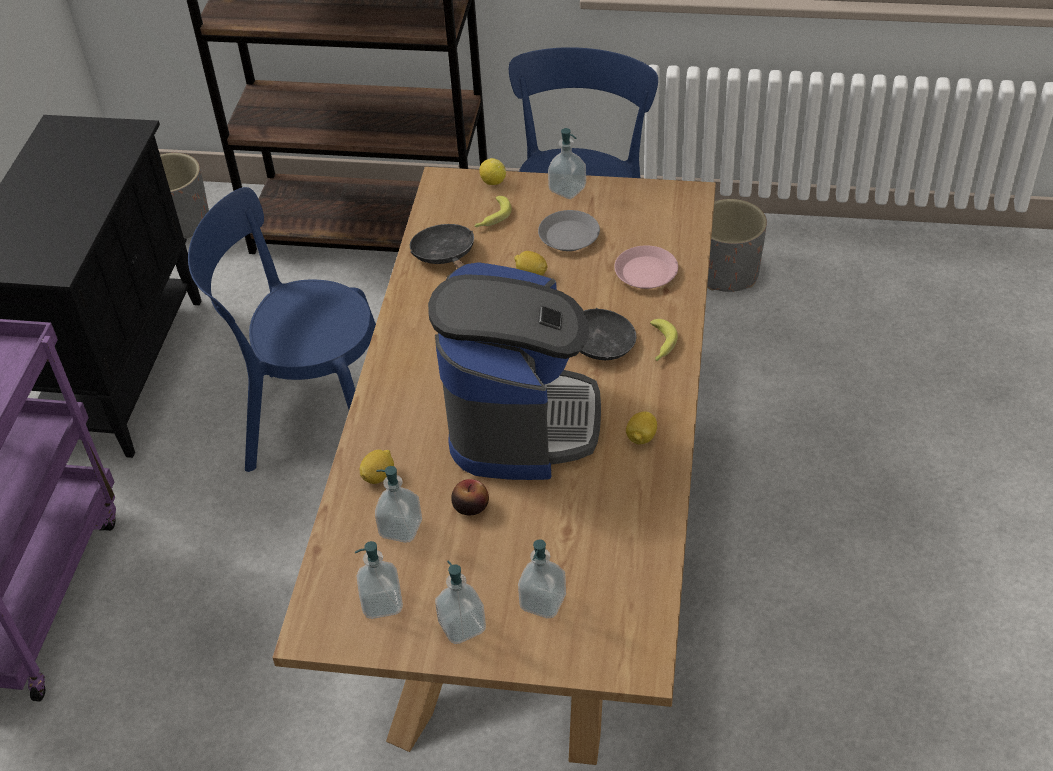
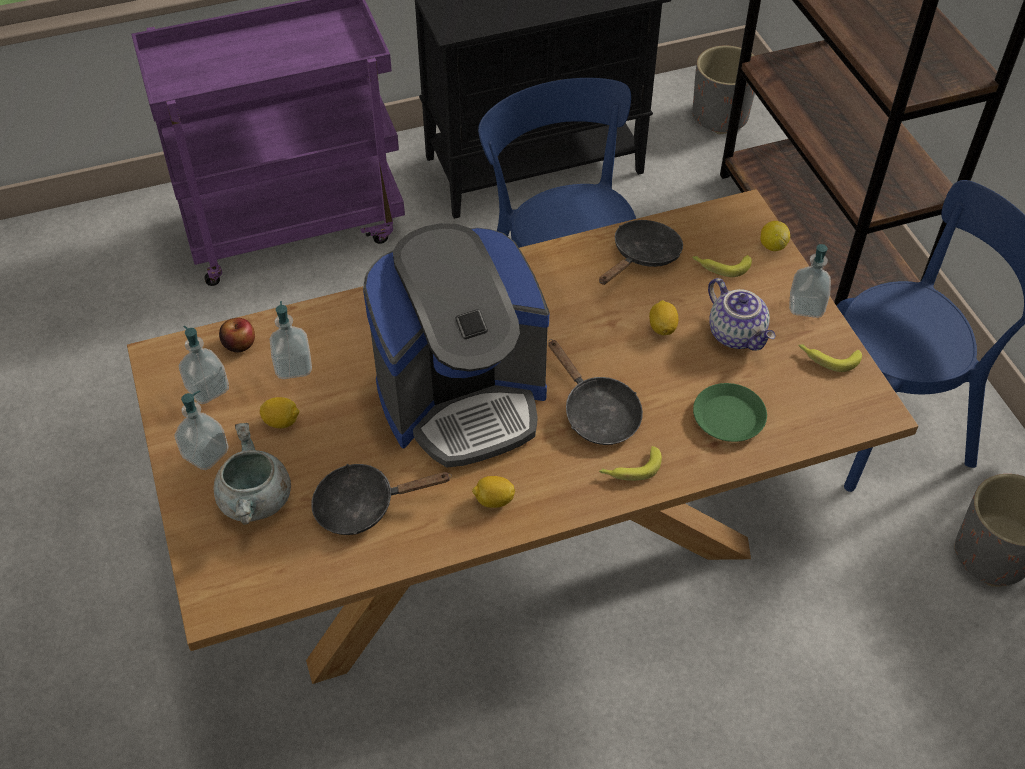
camera: 60 degrees right, 5 degrees up
lemon [360,449,394,484] -> lemon moved to [260,397,299,428]
apple [451,479,489,515] -> apple moved to [219,318,255,352]
soap dispenser [518,539,566,618] -> grey cooking pot [213,423,291,525]
grey plate [538,210,600,251] -> teapot [708,278,775,350]
pink plate [614,245,678,289] -> green plate [693,383,767,442]
none -> black frying pan [311,464,452,535]
none -> banana [798,344,862,372]

